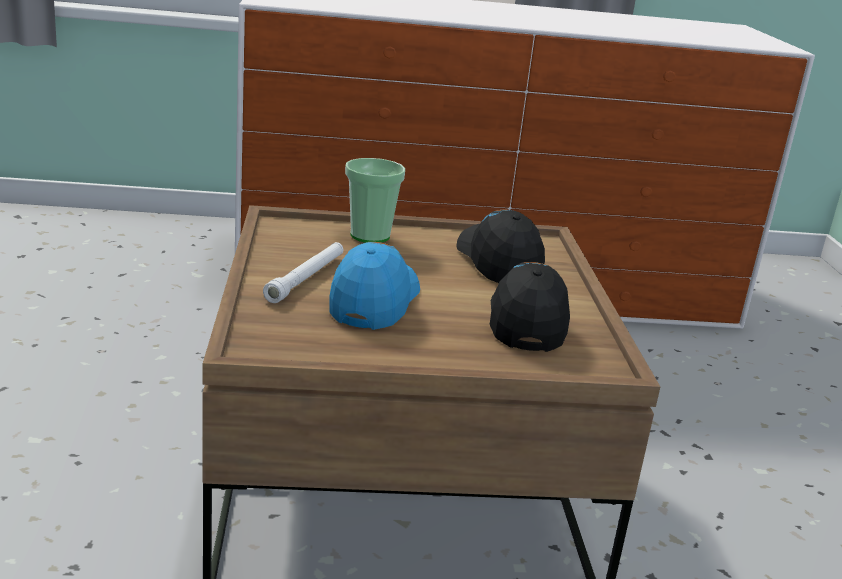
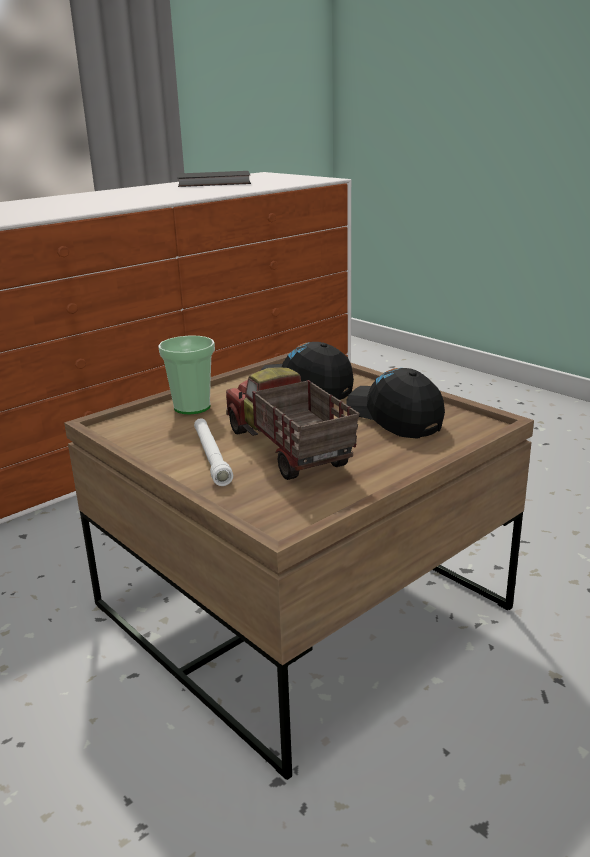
camera: 35 degrees left, 0 degrees up
blue cap [330,242,420,330] -> toy truck [226,367,360,480]
none -> black book [177,171,251,187]

